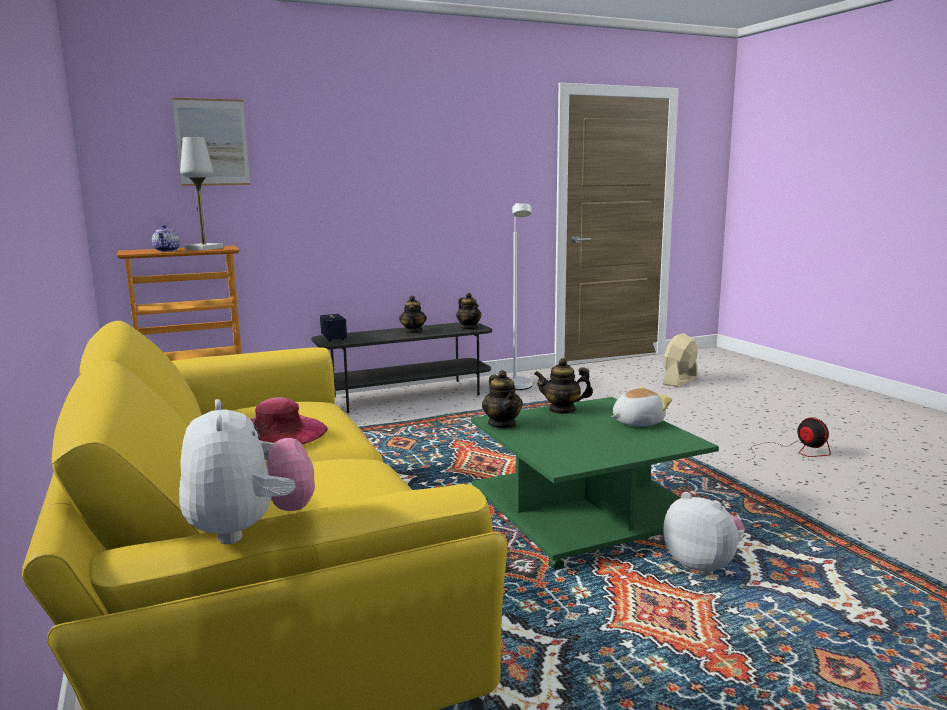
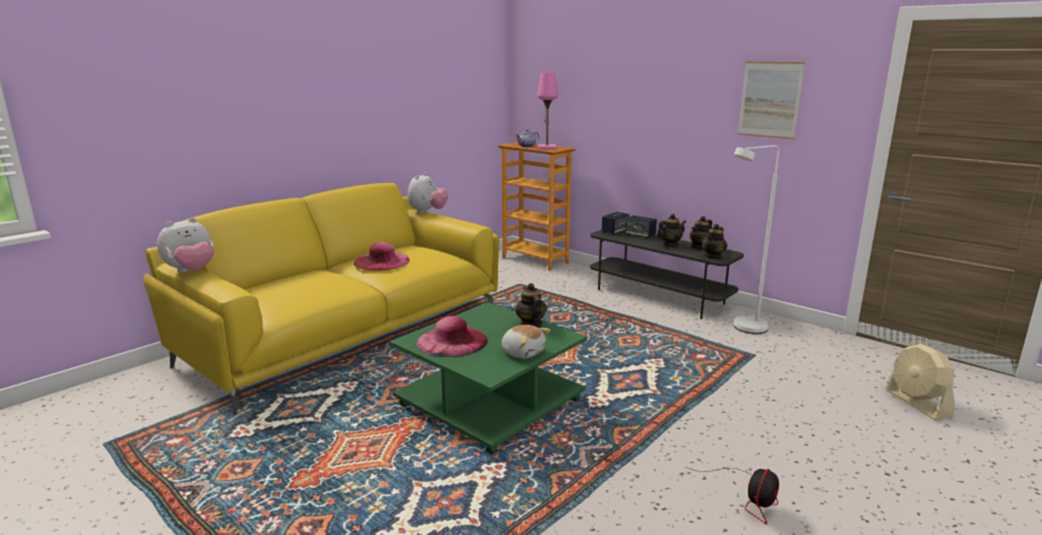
camera: 65 degrees right, 5 degrees up
picture [172,98,250,186] -> picture moved to [738,62,805,139]
white table lamp [180,137,223,250] -> pink table lamp [537,72,558,150]
teapot [482,370,523,429] -> teapot moved to [690,216,712,250]
beige fan [663,333,698,387] -> beige fan turned 120 degrees counterclockwise [886,344,955,420]
plush toy [663,492,745,575] -> plush toy moved to [408,173,448,213]
none -> pink hat [417,316,488,357]
none -> speaker [625,215,657,238]

